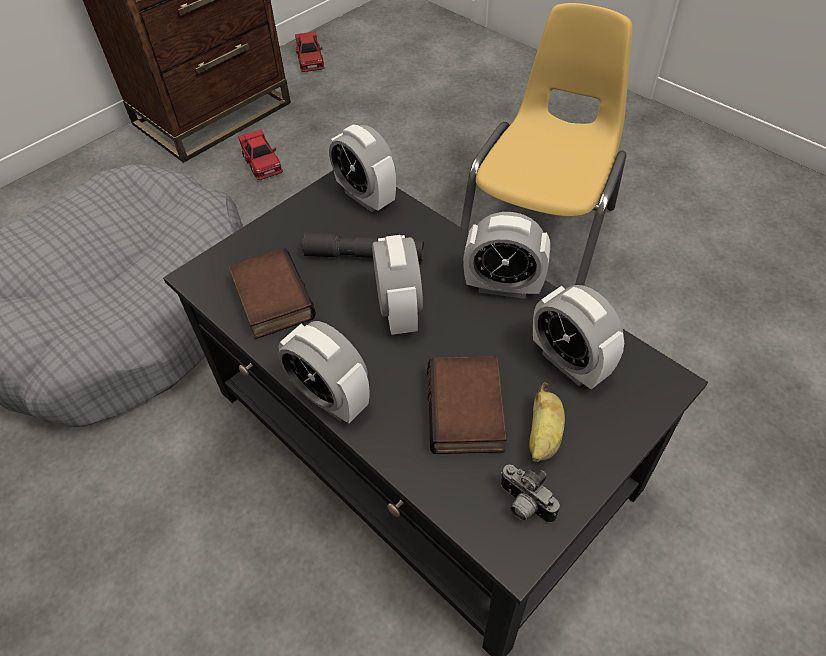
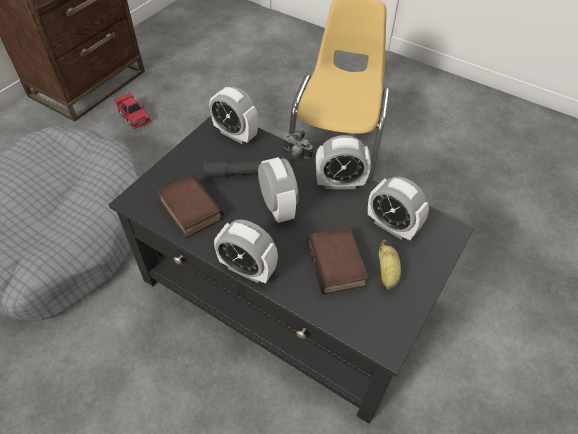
camera: 15 degrees left, 0 degrees up
red toy car [295,32,325,72] -> none
camera [500,464,560,523] -> camera moved to [283,130,313,159]

